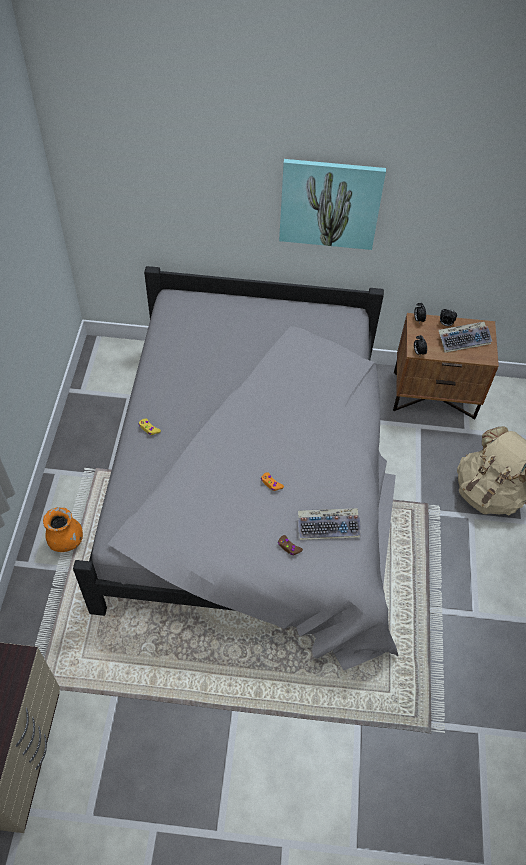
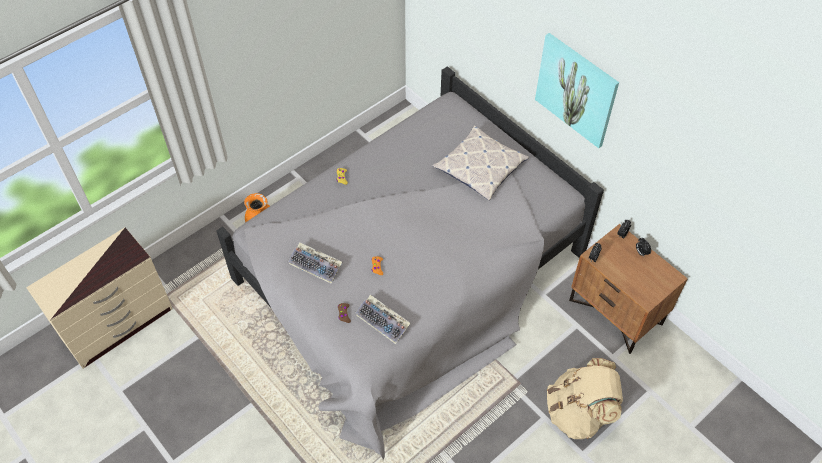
camera: 45 degrees right, 0 degrees up
keyboard [439,322,493,353] -> keyboard moved to [288,242,342,284]
none -> pillow [432,125,529,201]

